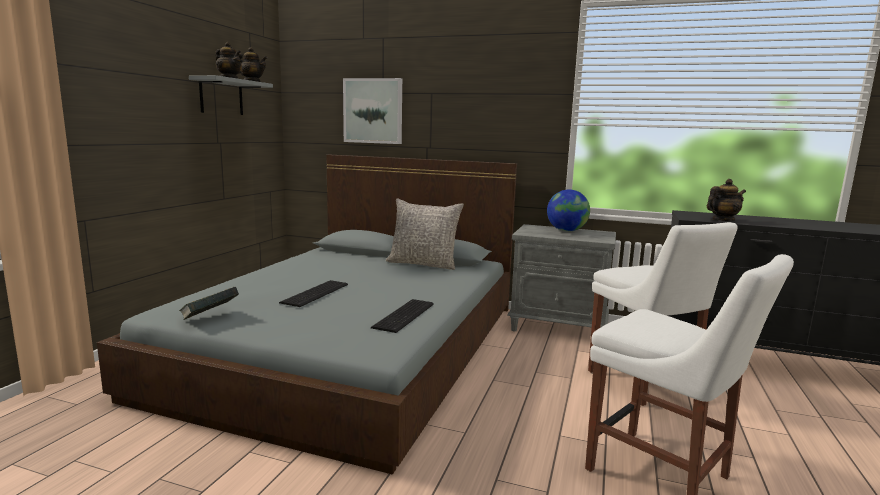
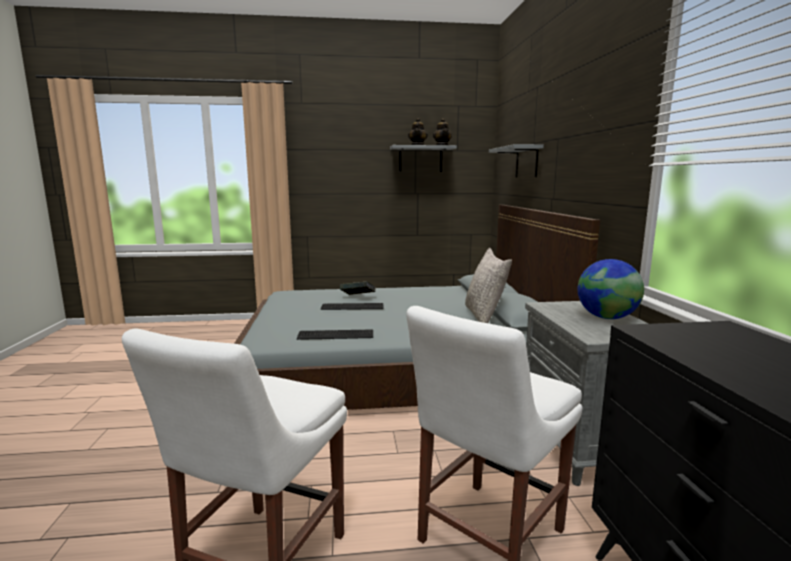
camera: 65 degrees right, 0 degrees up
book [179,287,239,320] -> book moved to [340,281,376,295]
picture [343,78,402,144] -> grey shelf [489,144,544,177]
teapot [707,179,746,221] -> none

